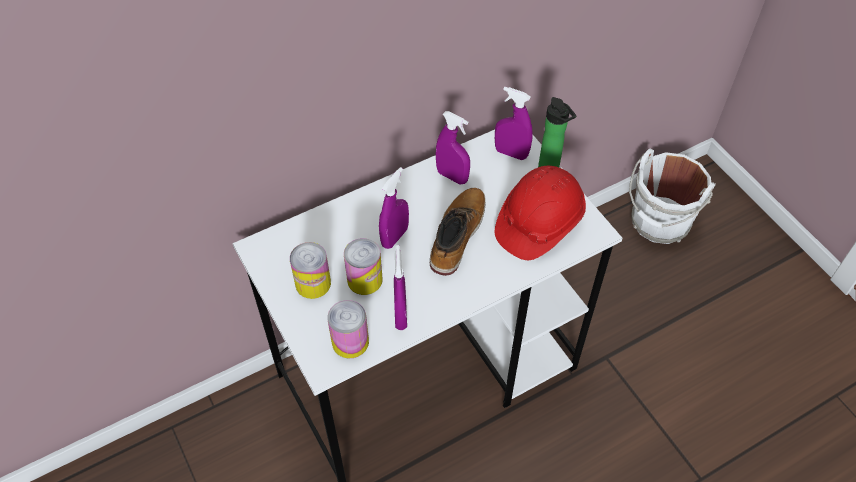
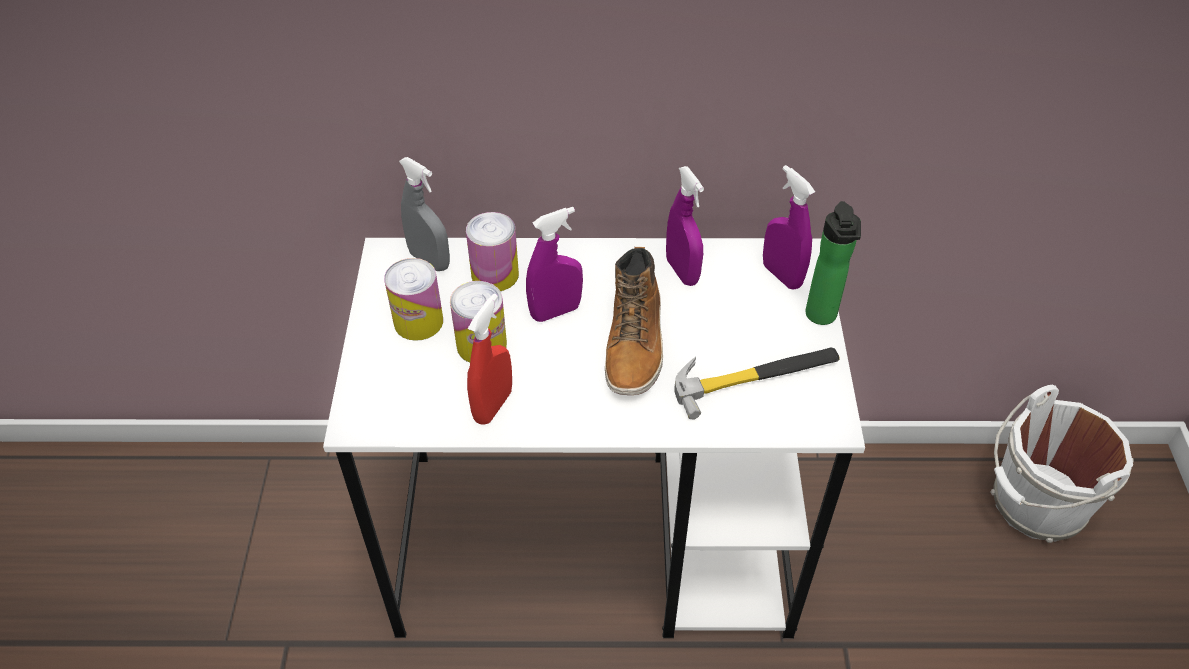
camera: 30 degrees right, 5 degrees down
can [327,300,369,358] -> can moved to [466,212,519,291]
purple spray bottle [394,245,407,330] -> red spray bottle [467,294,512,425]
boot [430,188,486,276] -> boot turned 135 degrees clockwise [605,247,663,395]
red hard hat [495,166,586,260] -> hammer [674,347,840,419]
none -> grey spray bottle [399,157,450,271]

